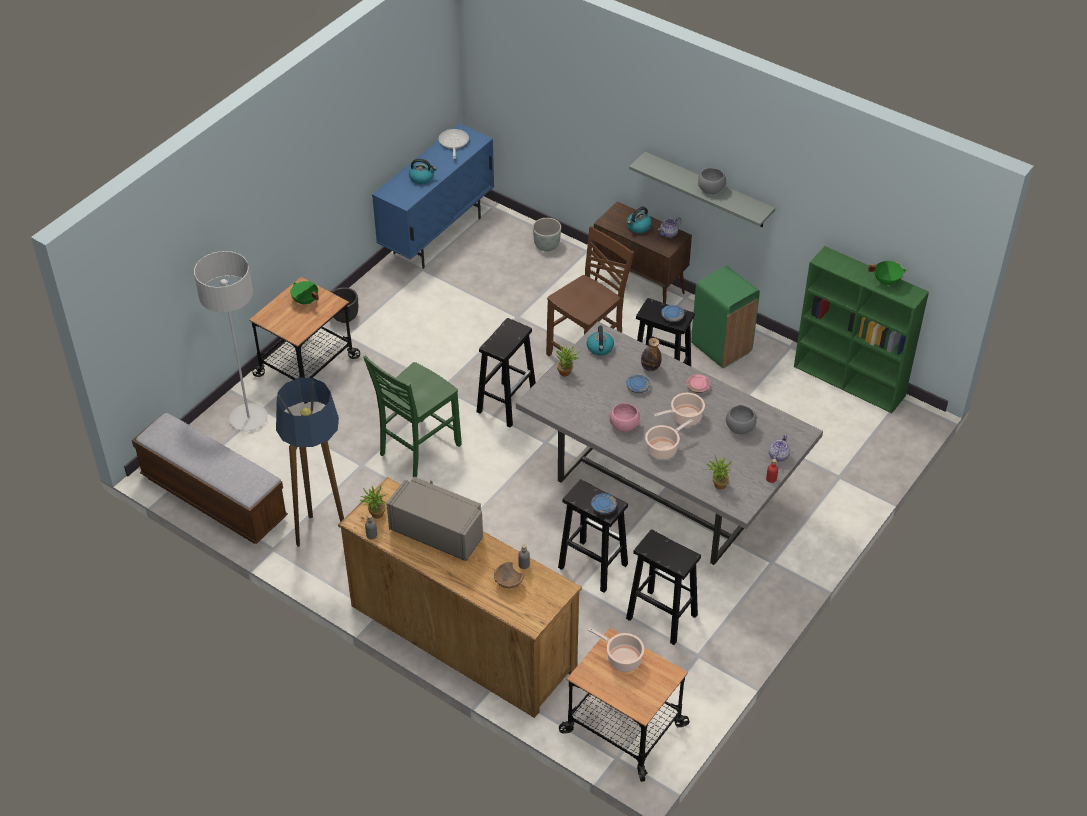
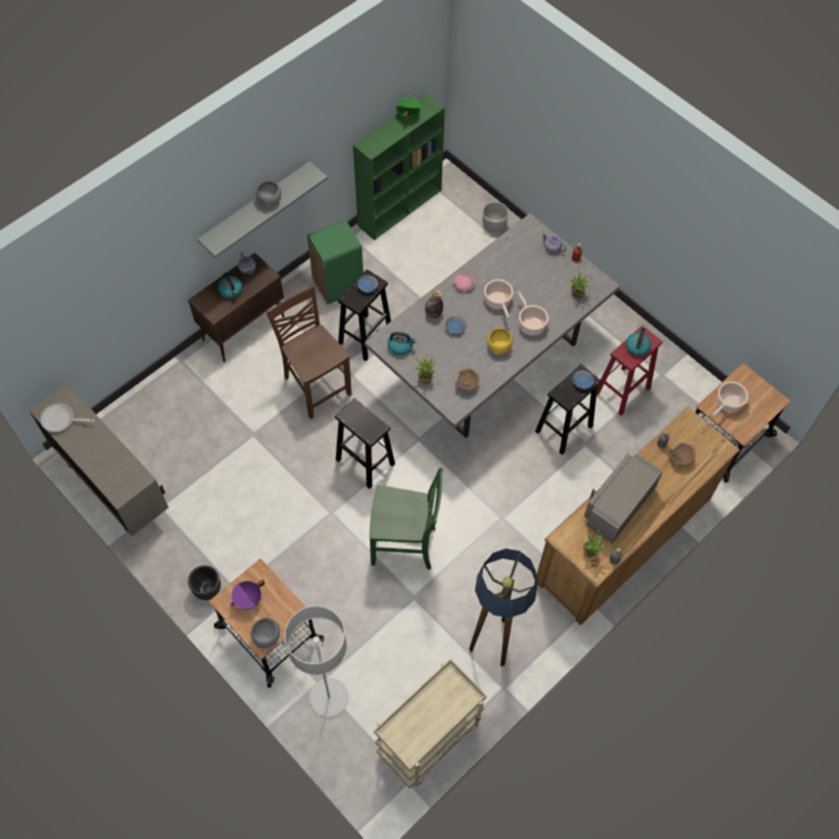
camera: 80 degrees left, 15 degrees up
bench [132,413,288,544] -> beige cart [374,659,487,789]
green cooking pot [290,281,319,304] -> purple cooking pot [230,579,265,610]
green chair [363,355,462,477] -> green chair turned 45 degrees counterclockwise [370,468,443,570]
blue cabinet [372,124,494,269] -> beige cabinet [29,383,169,536]
kettle [409,159,437,184] -> kettle moved to [626,327,651,356]
grey planter [533,218,561,252] -> grey planter moved to [483,202,509,233]
pink bowl [609,403,640,432] -> yellow bowl [487,328,513,355]
black stool [626,529,701,645] -> red stool [596,325,663,416]
grey bowl [725,405,757,434] -> grey bowl moved to [251,617,280,648]
none -> brown bowl [455,368,479,391]

